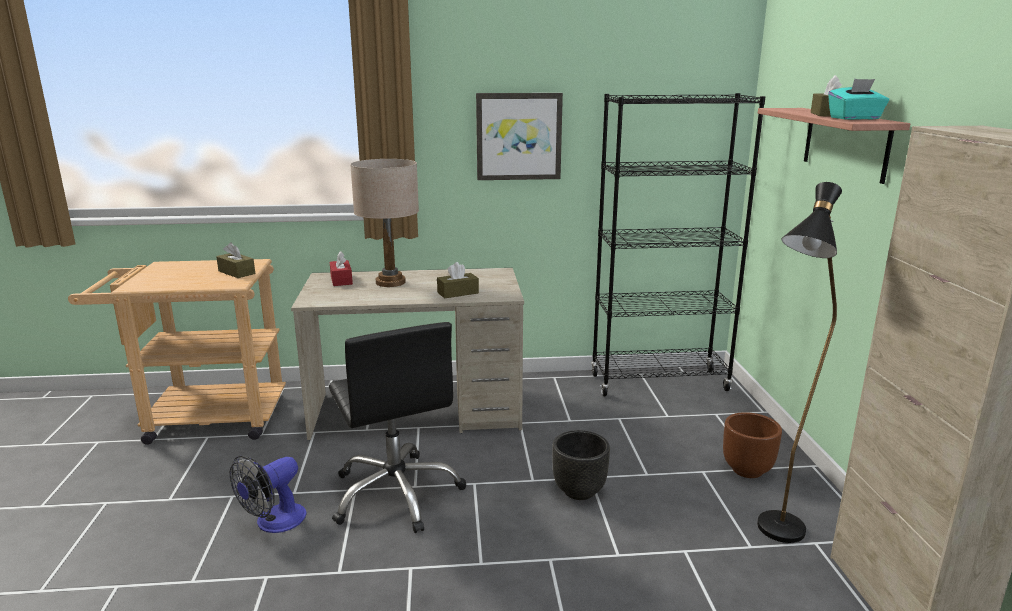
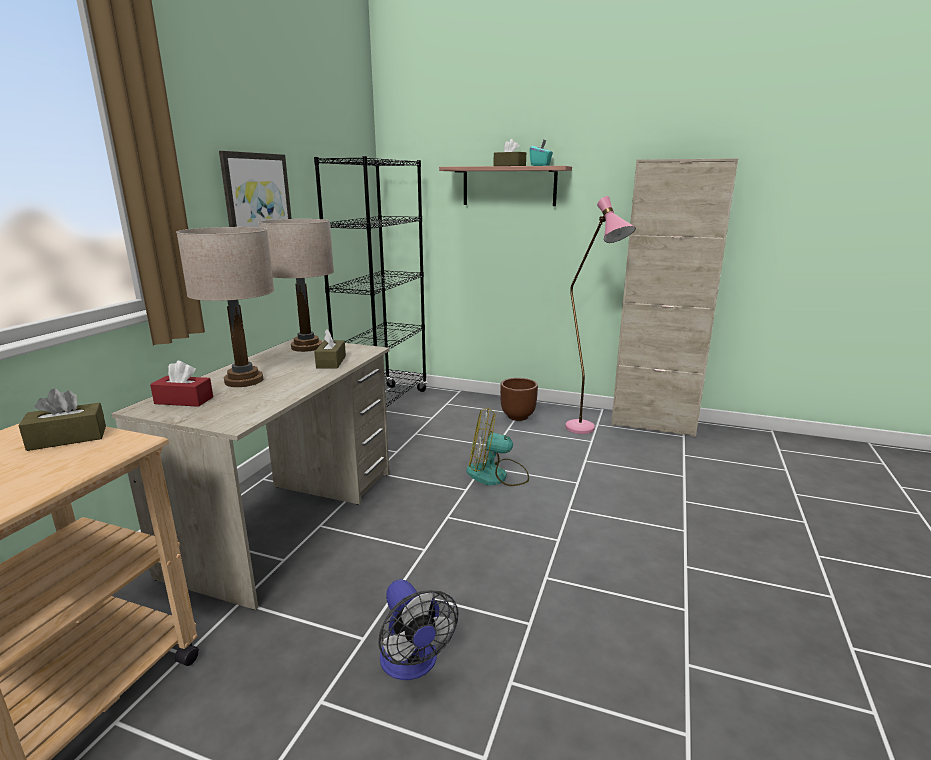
camera: 65 degrees left, 0 degrees up
black office chair [329,322,467,533] -> none
black planter [552,430,610,500] -> fan [466,408,529,486]
black floor lamp [757,182,842,543] -> pink floor lamp [565,196,636,434]
none -> beige table lamp [258,219,334,352]

